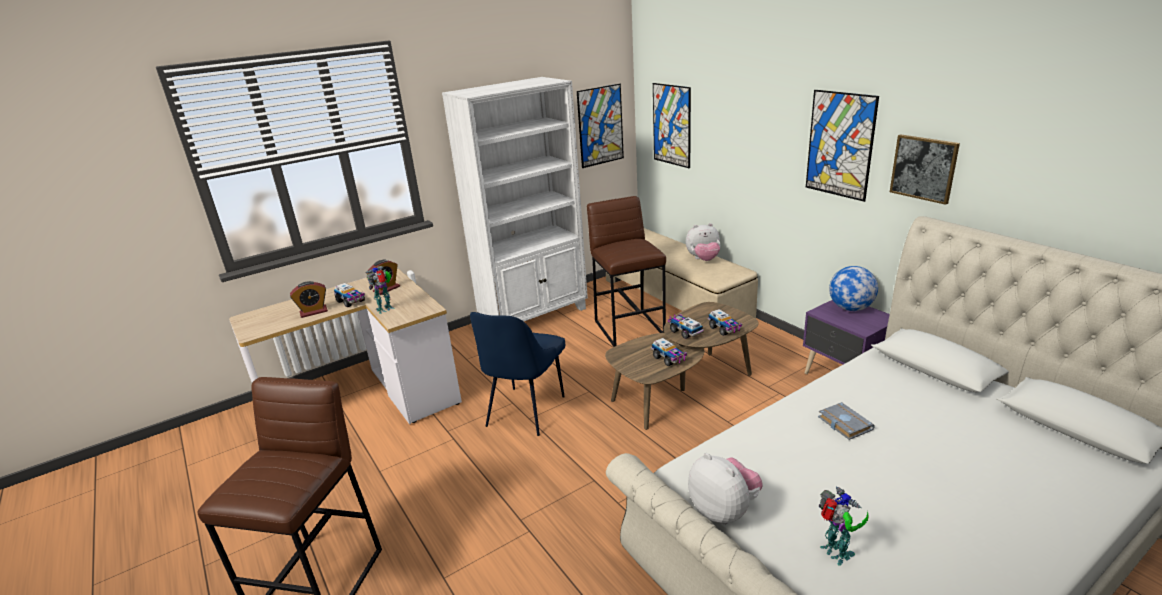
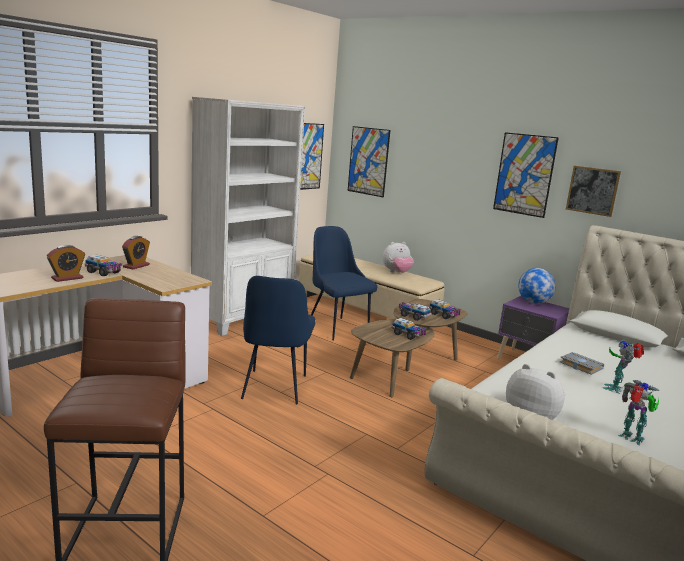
camera: 20 degrees left, 10 degrees down
toy robot [365,266,394,314] -> toy robot moved to [603,339,644,394]
brown stool [587,196,666,347] -> blue chair [311,226,377,341]

